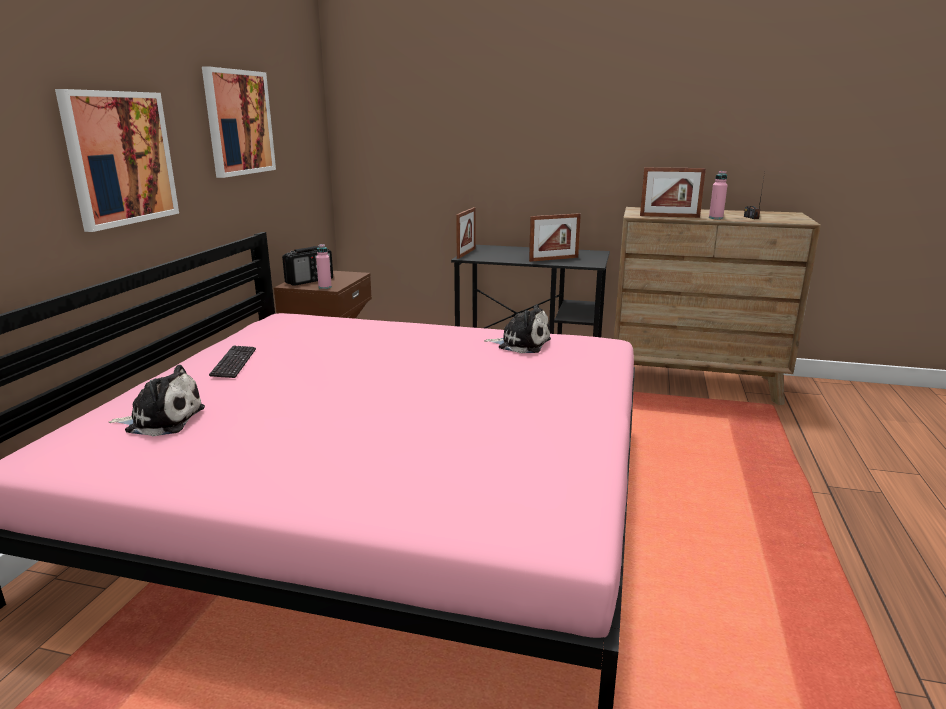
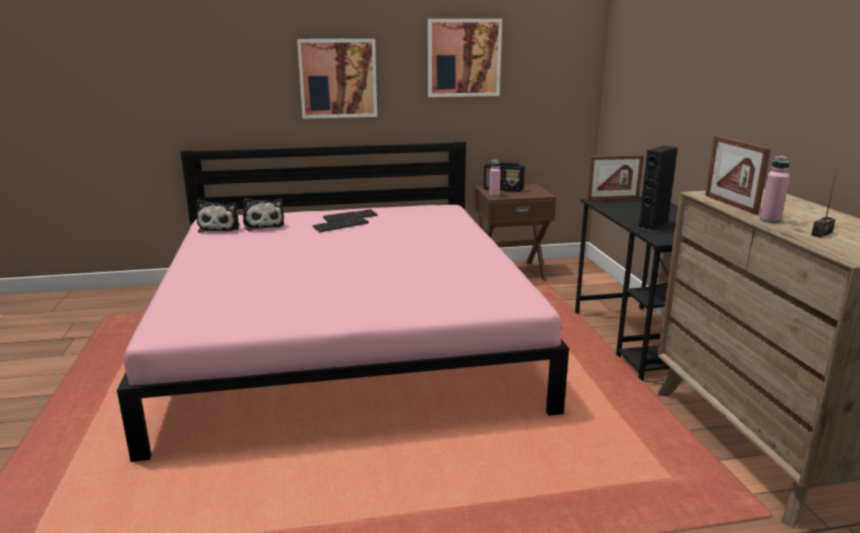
camera: 65 degrees right, 0 degrees up
plush toy [484,304,551,353] -> plush toy moved to [196,200,240,233]
picture frame [529,213,581,262] -> black speaker [637,146,678,231]
none -> keyboard [312,216,369,232]

